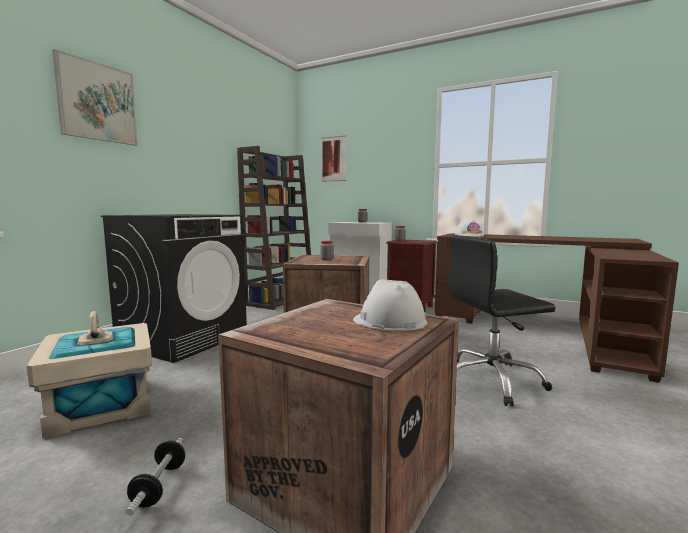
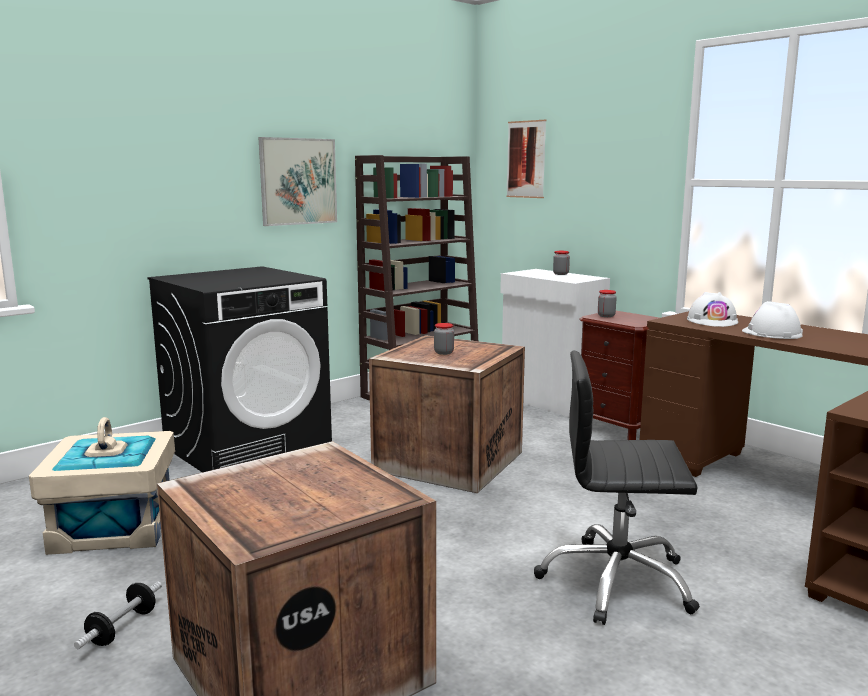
camera: 20 degrees right, 5 degrees up
picture [52,49,138,146] -> picture moved to [258,137,337,226]
white hard hat [353,279,427,331] -> white hard hat moved to [742,301,803,339]

